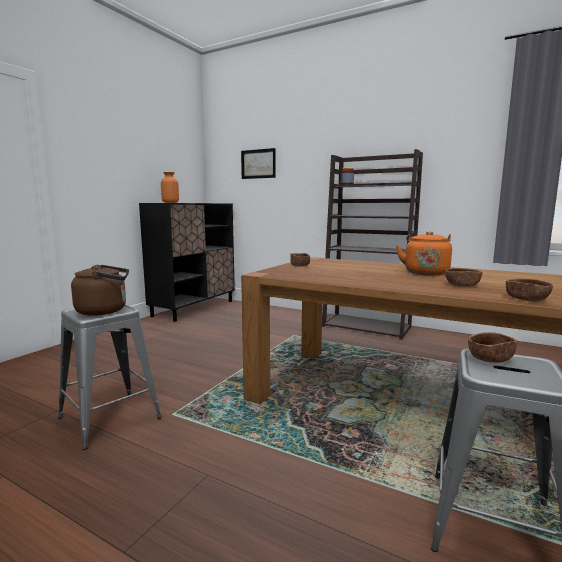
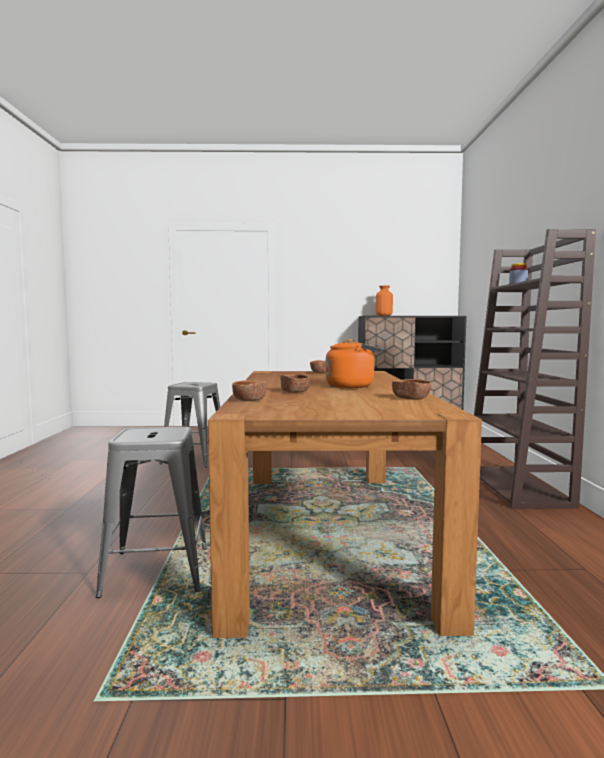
camera: 60 degrees right, 5 degrees down
brown kettle [71,265,129,316] -> none
picture [241,148,276,179] -> none
brown bowl [468,332,517,363] -> brown bowl moved to [392,379,432,400]

